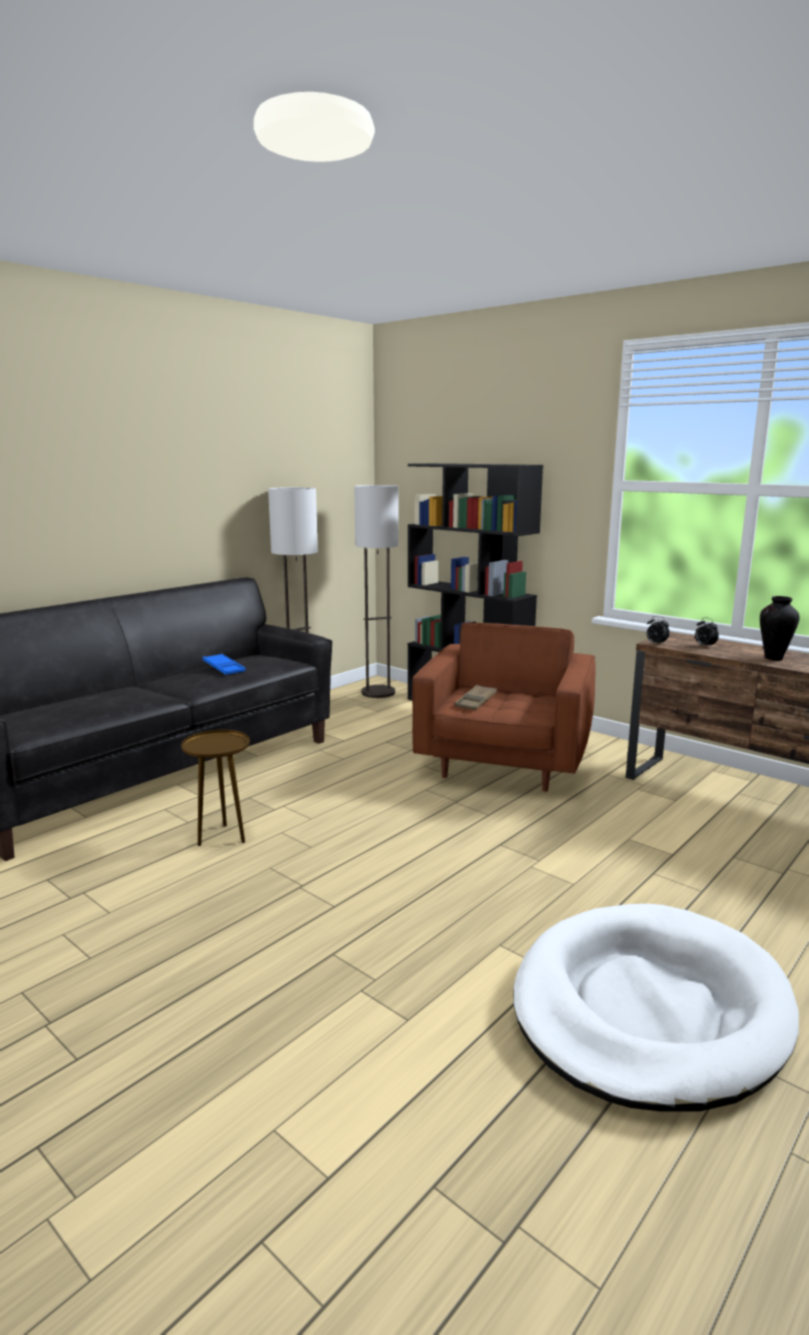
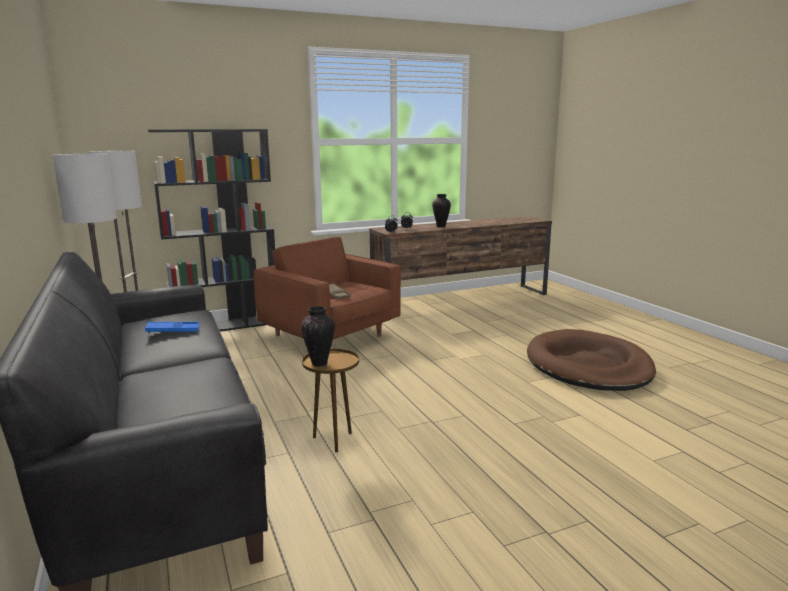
camera: 65 degrees left, 0 degrees up
white dog bed [513,904,799,1111] -> brown dog bed [527,329,656,391]
none -> vase [301,306,335,366]

